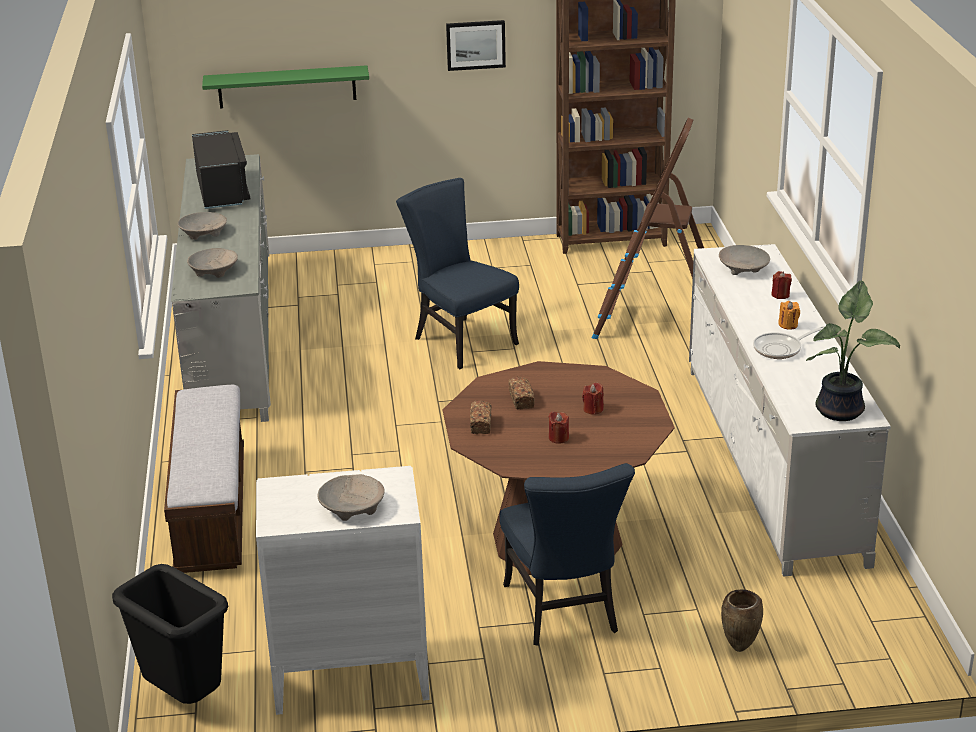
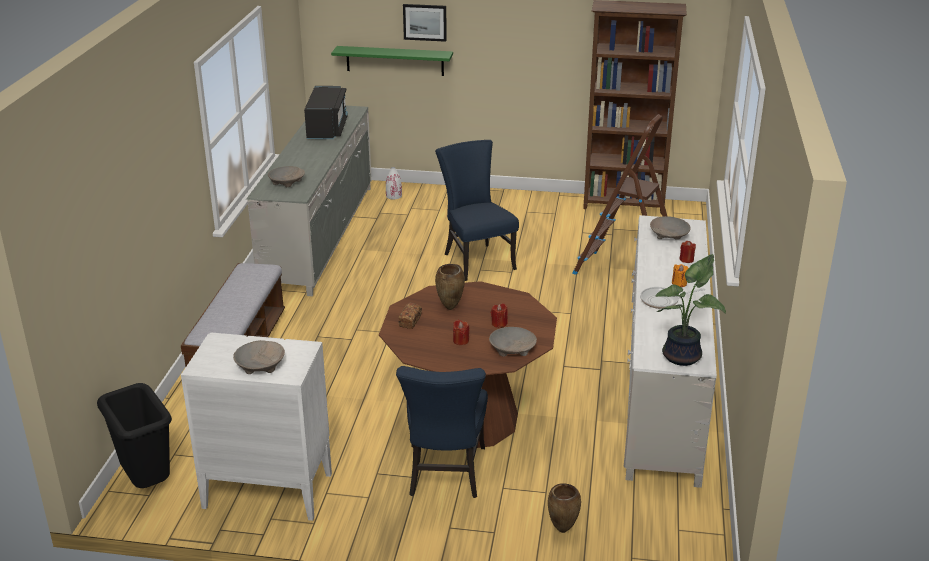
camera: 15 degrees right, 0 degrees up
beige bowl [177,212,227,240] -> beige bowl moved to [489,327,537,357]
picture [446,20,506,71] -> picture moved to [403,4,447,42]
bread [508,377,535,409] -> brown vase [435,264,465,310]
none -> white vase [386,167,402,199]

